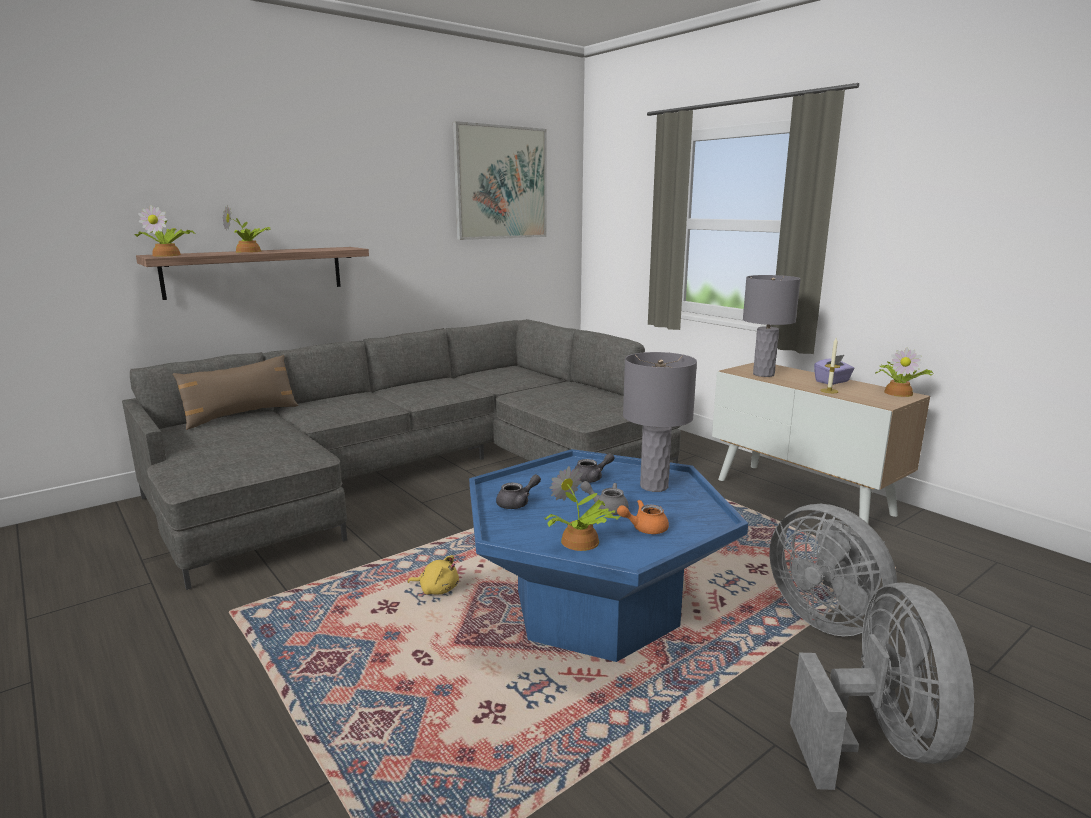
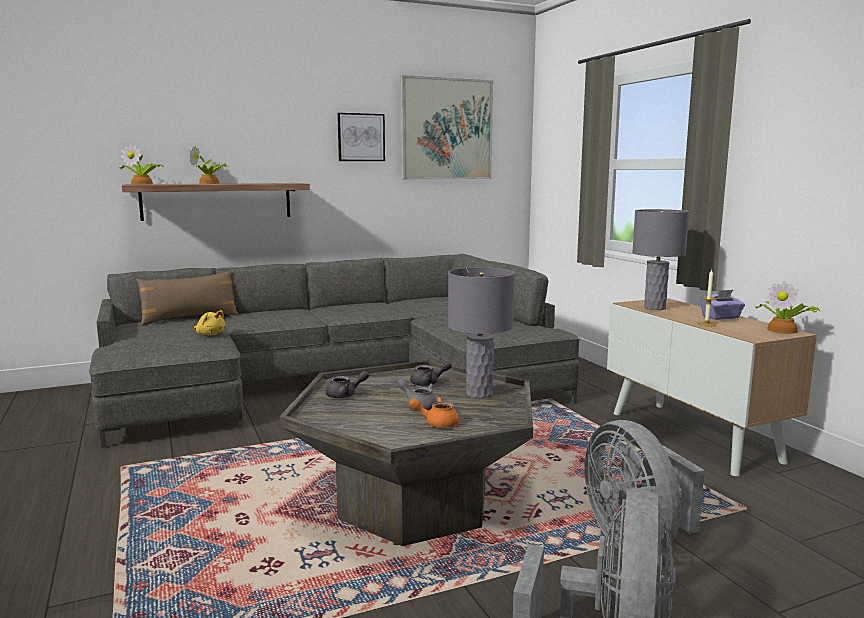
camera: 15 degrees right, 5 degrees down
yellow plush toy [408,555,459,595] -> yellow plush toy moved to [194,310,226,335]
blue coffee table [469,449,748,662] -> grey coffee table [280,360,533,546]
potted plant [544,466,620,551] -> none
none -> picture [337,113,385,161]

